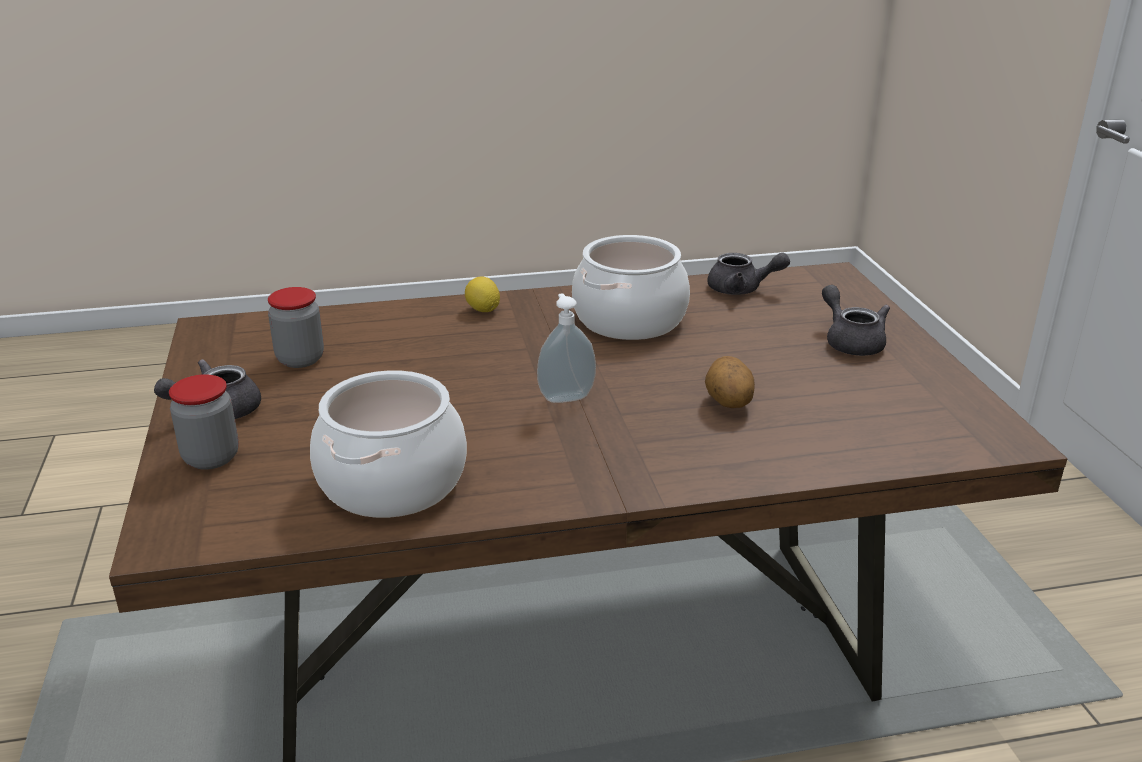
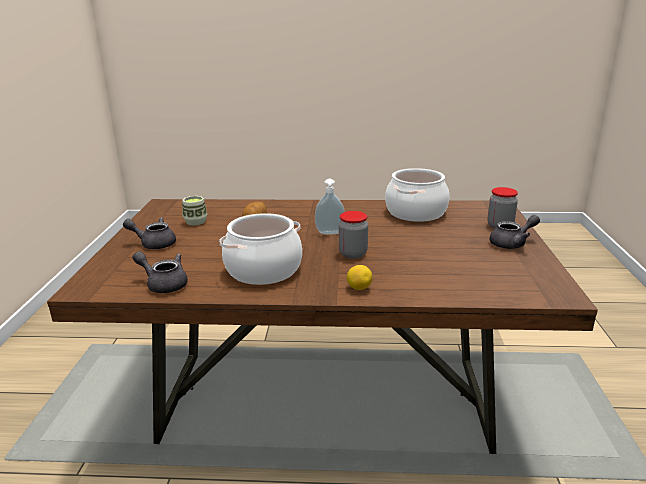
camera: 165 degrees left, 5 degrees down
jar [268,287,324,368] -> jar moved to [339,211,368,259]
grey teapot [822,285,890,356] -> grey teapot turned 105 degrees clockwise [123,217,176,249]
none -> cup [182,196,207,226]

